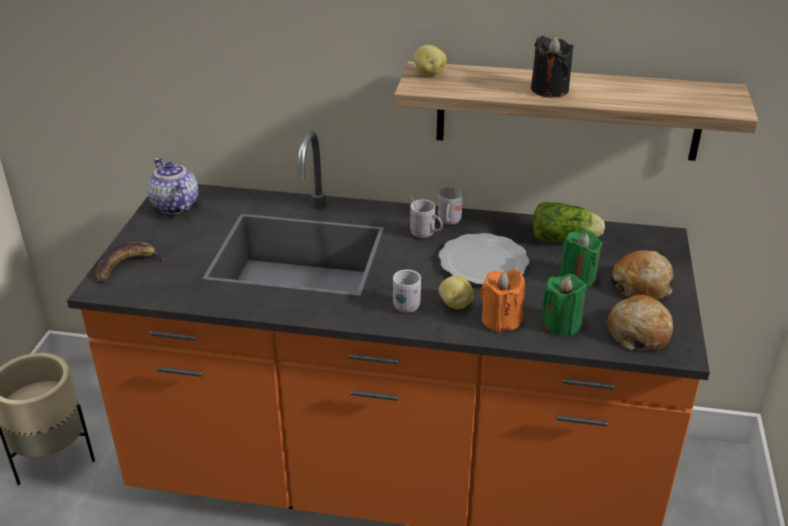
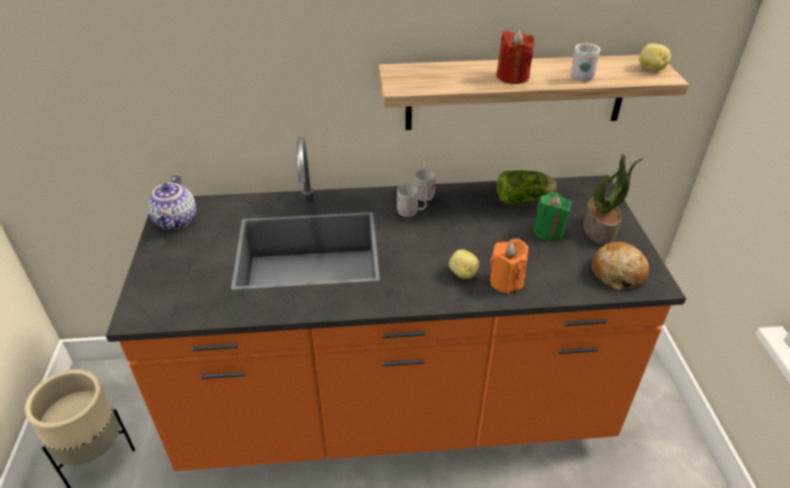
camera: 15 degrees left, 5 degrees up
banana [96,242,166,283] -> none
teapot [147,158,198,214] -> teapot turned 135 degrees counterclockwise [147,174,196,231]
white mug [393,269,421,313] -> white mug moved to [571,43,601,81]
potato [413,45,447,76] -> potato moved to [639,43,671,71]
plate [438,233,529,285] -> none
black candle [531,36,573,98] -> red candle [496,30,534,84]
green candle [541,274,587,336] -> none
bread [610,250,673,300] -> potted plant [583,153,644,245]

